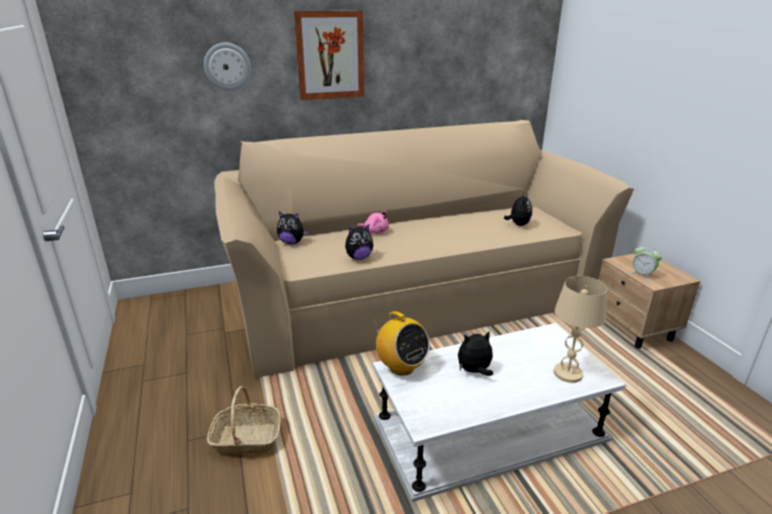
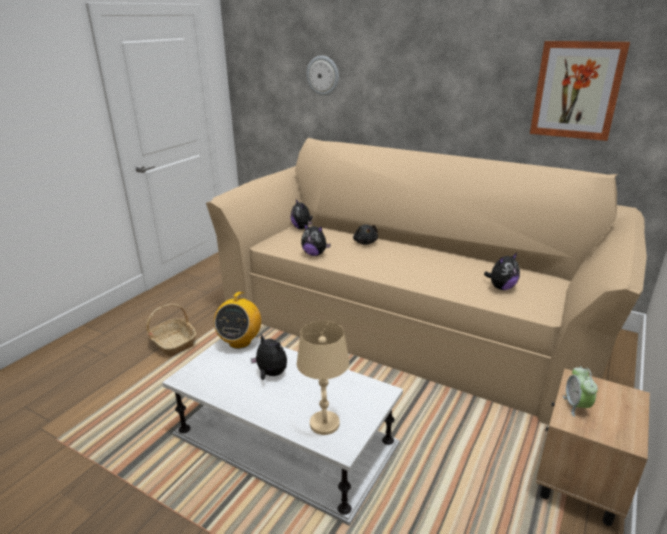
camera: 50 degrees right, 0 degrees up
picture [294,11,364,100] -> picture moved to [530,41,630,141]
pink plush toy [357,211,389,234] -> black plush toy [353,224,378,245]

